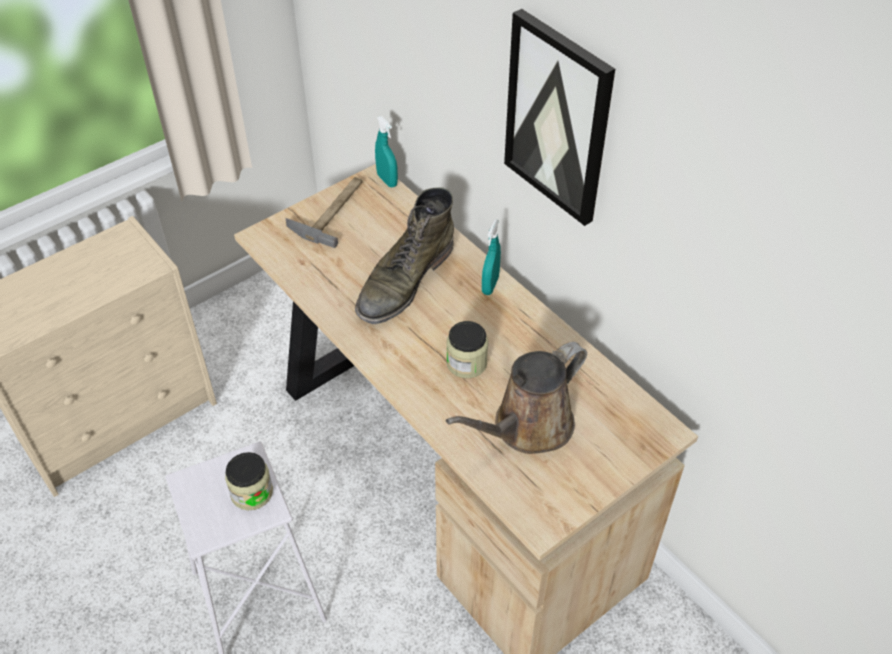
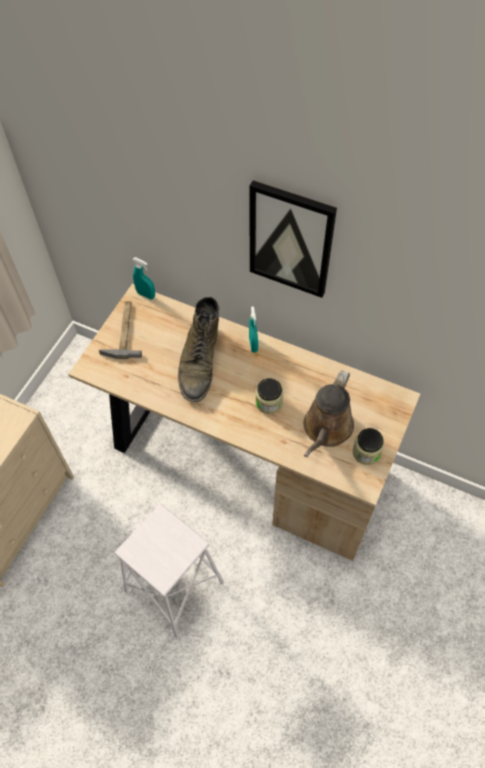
camera: 25 degrees left, 10 degrees up
jar [225,452,273,510] -> jar moved to [353,428,384,465]

